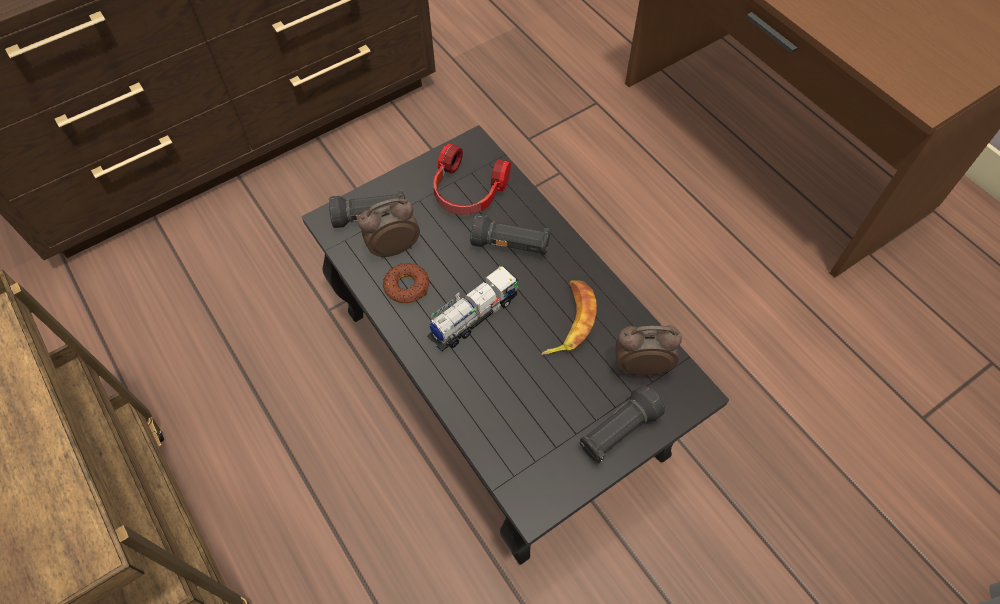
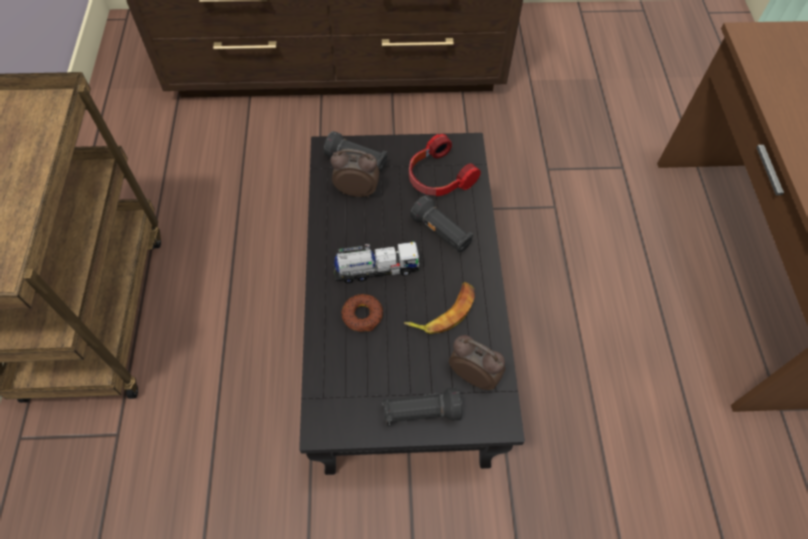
camera: 30 degrees right, 0 degrees up
donut [383,263,429,303] -> donut moved to [341,294,383,332]

